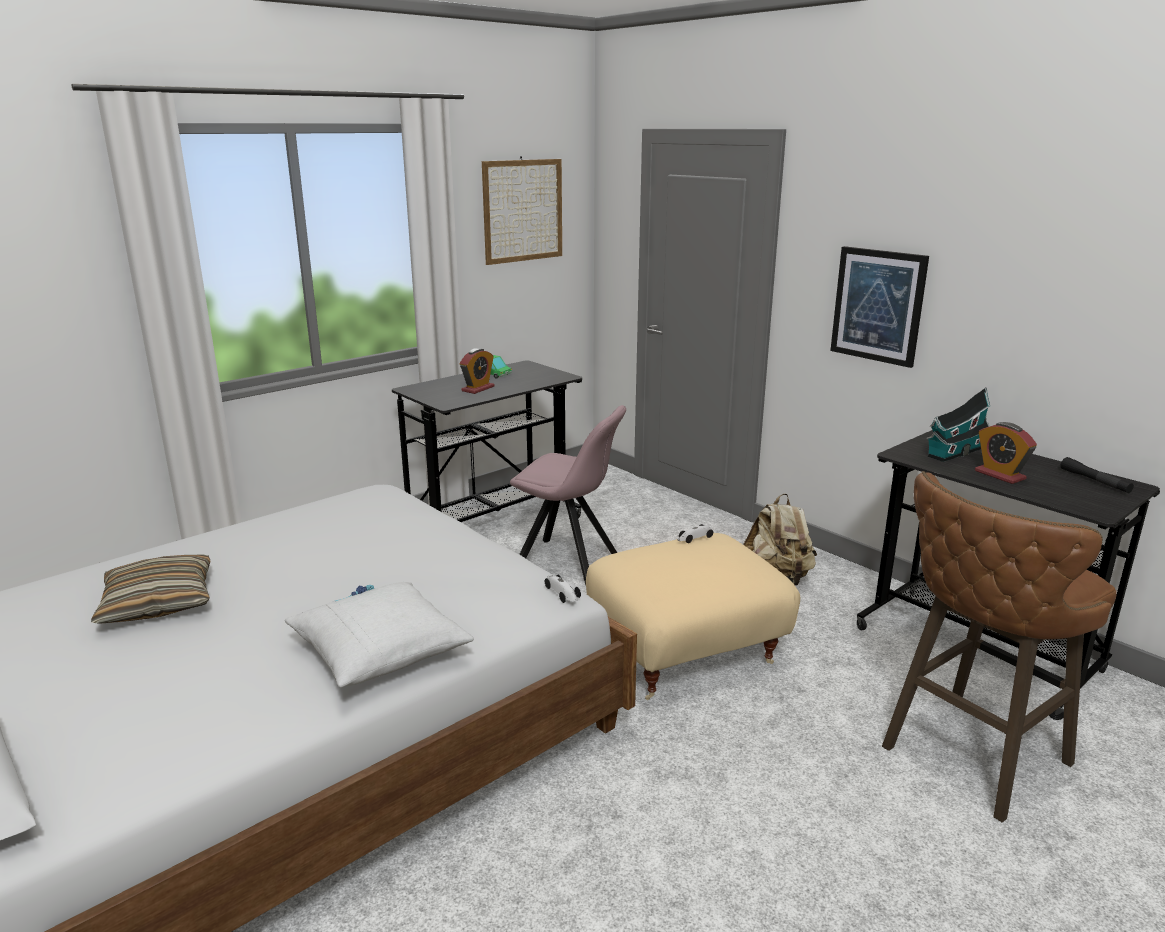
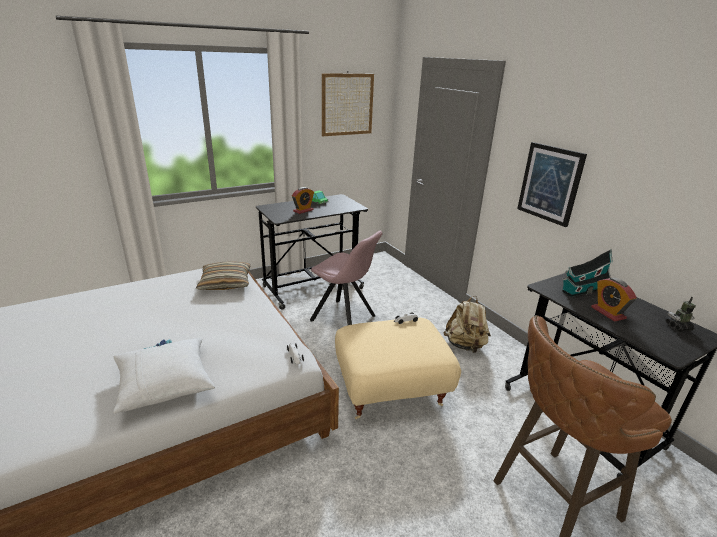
camera: 10 degrees right, 5 degrees up
pillow [91,555,210,624] -> pillow moved to [196,261,250,290]
black flashlight [1060,457,1134,493] -> toy robot [665,297,696,332]

